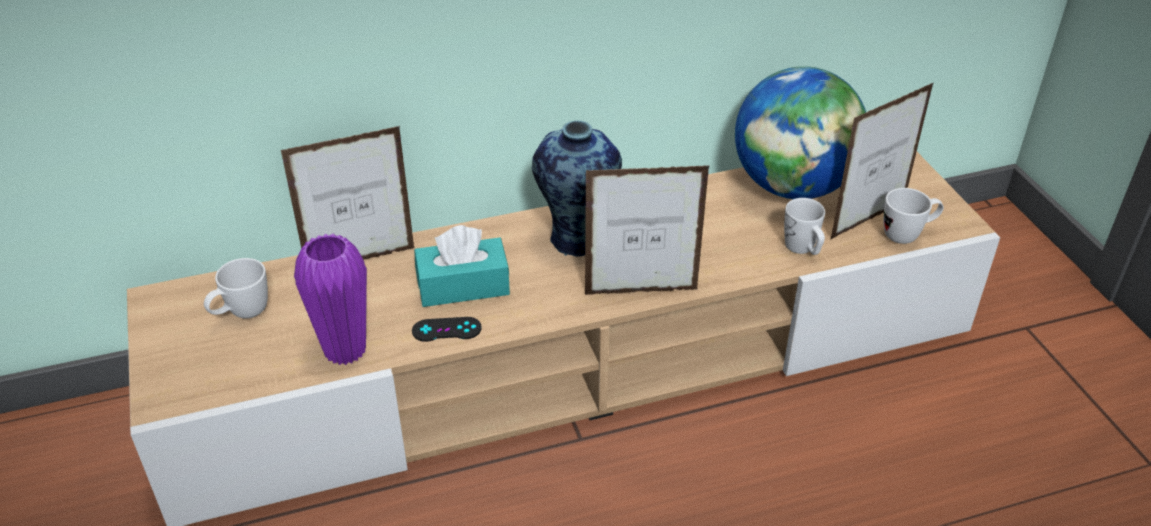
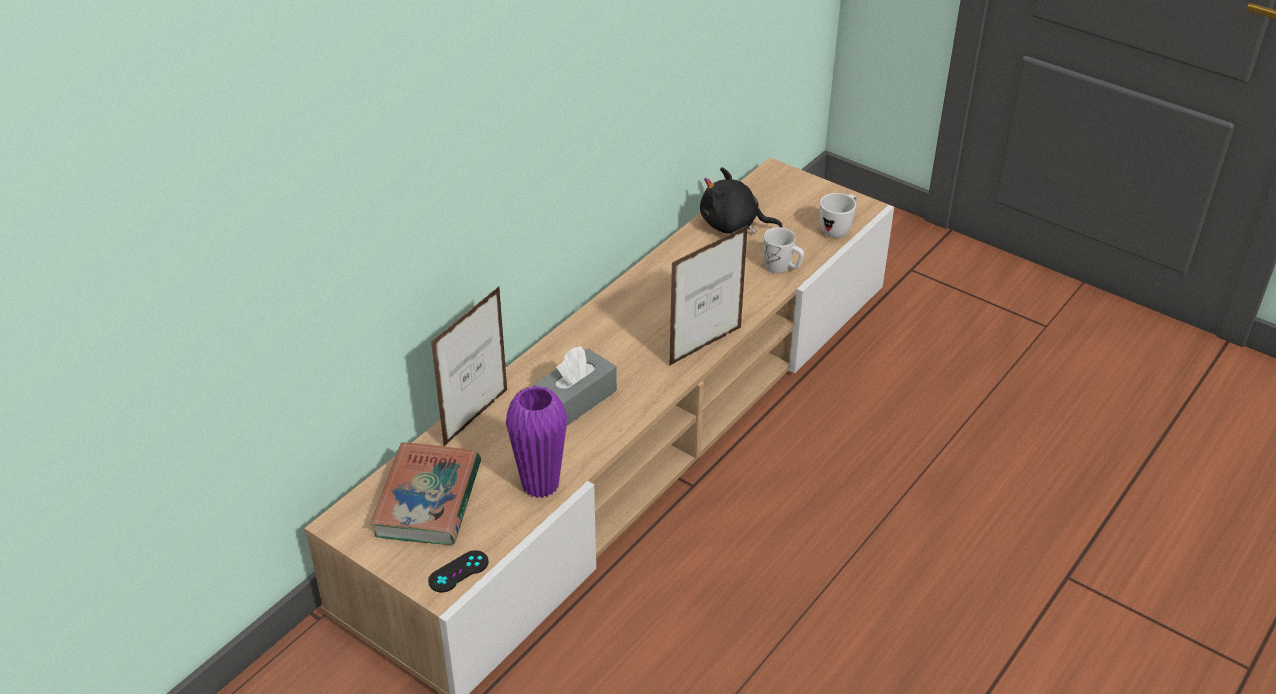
camera: 35 degrees left, 0 degrees up
white mug [204,258,268,318] -> book [370,442,481,545]
black game controller [412,317,482,342] -> black game controller moved to [428,550,489,592]
turquoise tissue box [414,225,510,307] -> grey tissue box [534,346,617,426]
vase [532,120,622,257] -> none
globe [735,66,866,199] -> black plush toy [700,167,783,234]
picture frame [831,82,934,239] -> none

